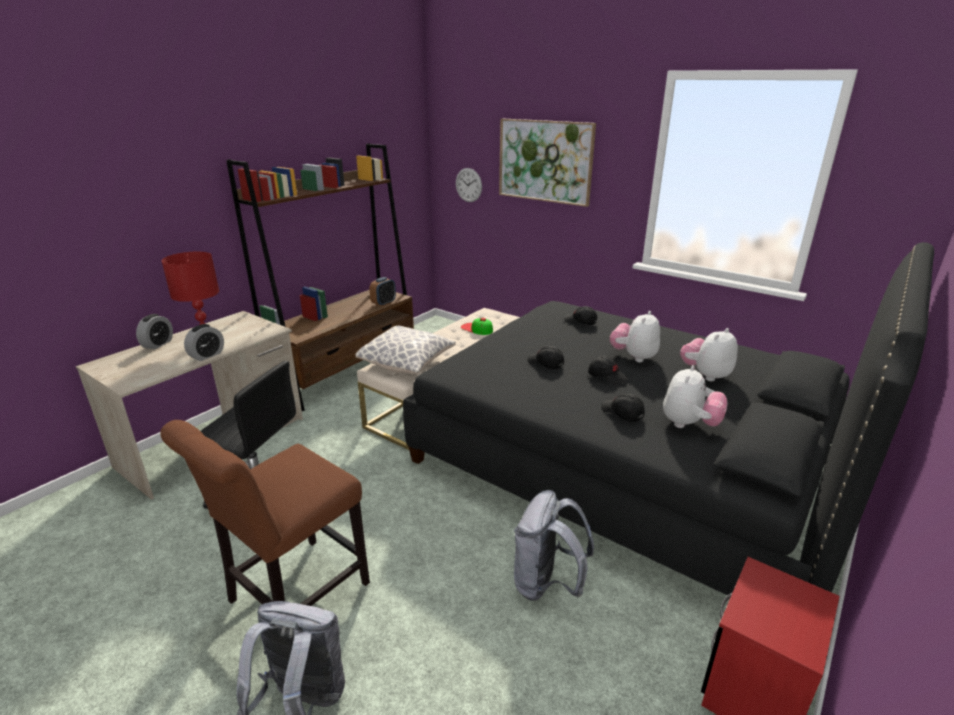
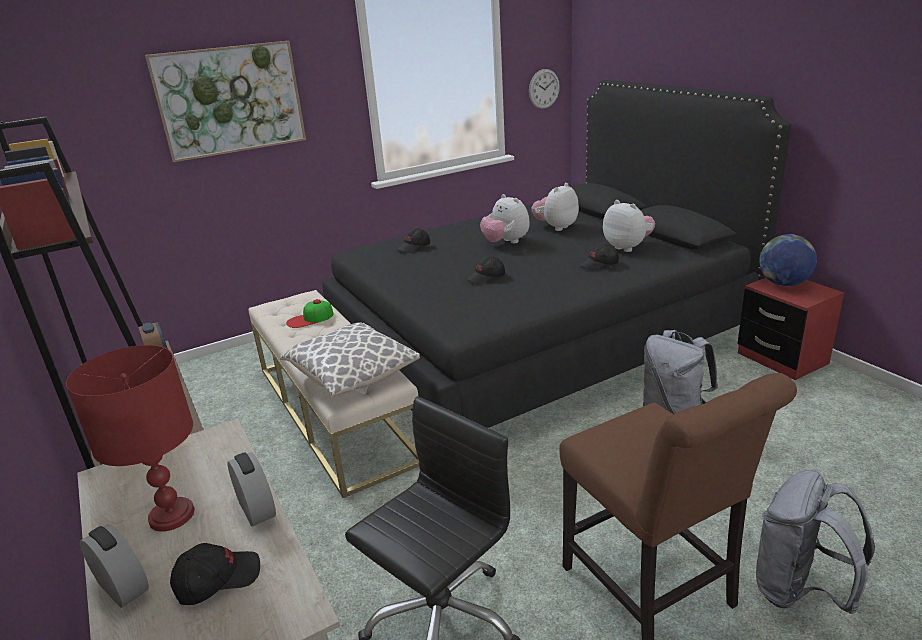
camera: 65 degrees left, 0 degrees up
wall clock [456,168,482,202] -> wall clock moved to [529,69,560,109]
black cap [588,356,628,385] -> black cap moved to [170,543,260,605]
plush toy [680,328,738,381] -> plush toy turned 60 degrees clockwise [531,183,579,231]
none -> globe [759,234,817,286]

